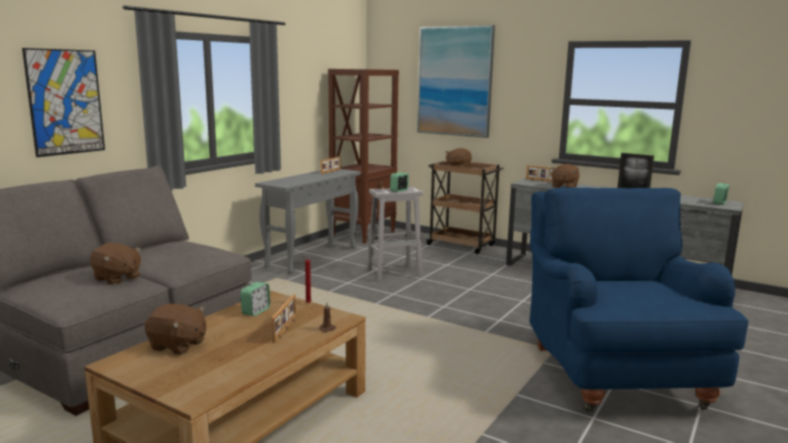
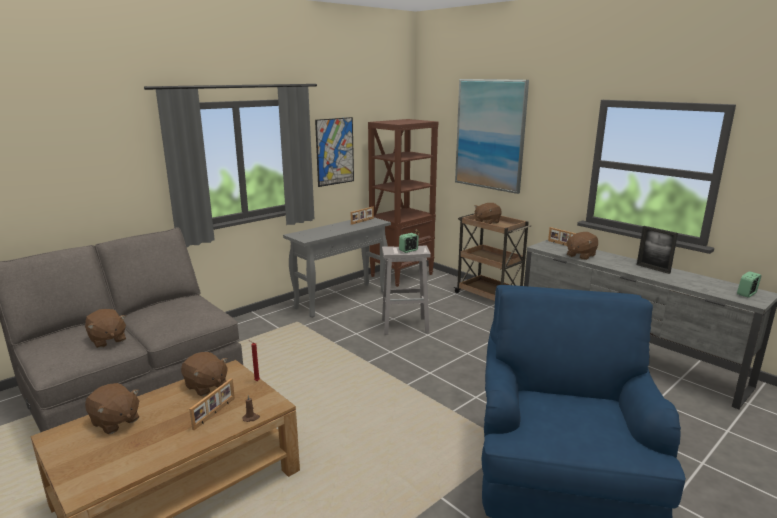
camera: 15 degrees right, 5 degrees up
picture [22,48,105,157] -> picture moved to [315,117,354,187]
alarm clock [240,282,270,316] -> brown plush toy [181,352,228,396]

